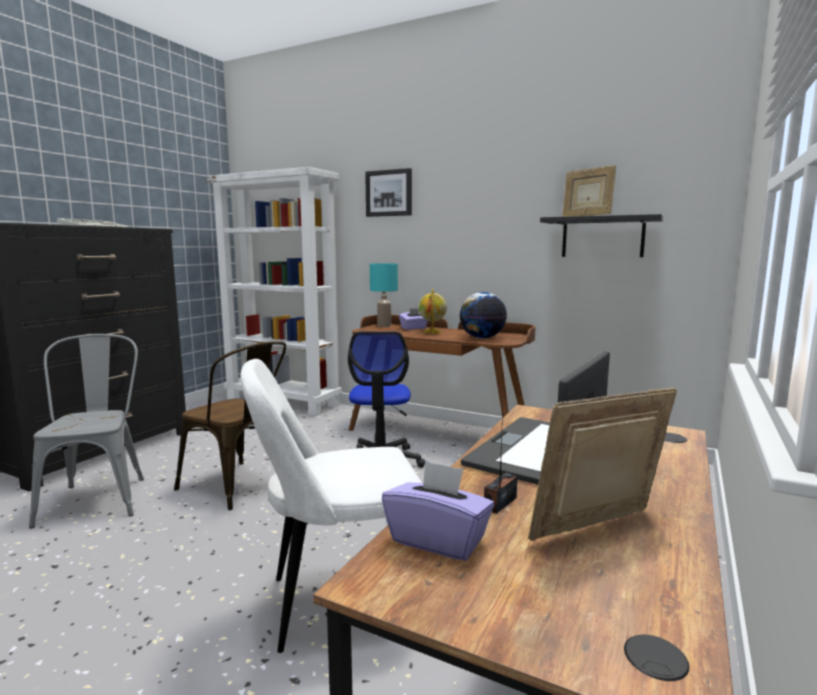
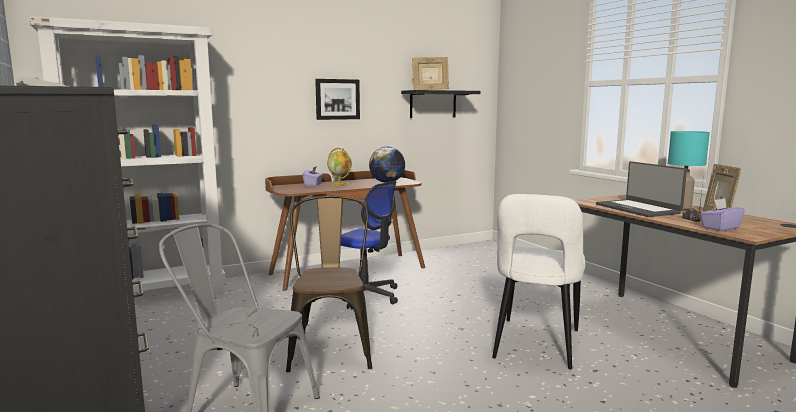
camera: 55 degrees left, 0 degrees up
brown chair [174,341,286,510] -> brown chair turned 75 degrees counterclockwise [286,195,372,372]
picture [365,168,412,217] -> picture moved to [315,79,360,120]
turquoise table lamp [370,263,398,327] -> turquoise table lamp moved to [668,131,710,209]

